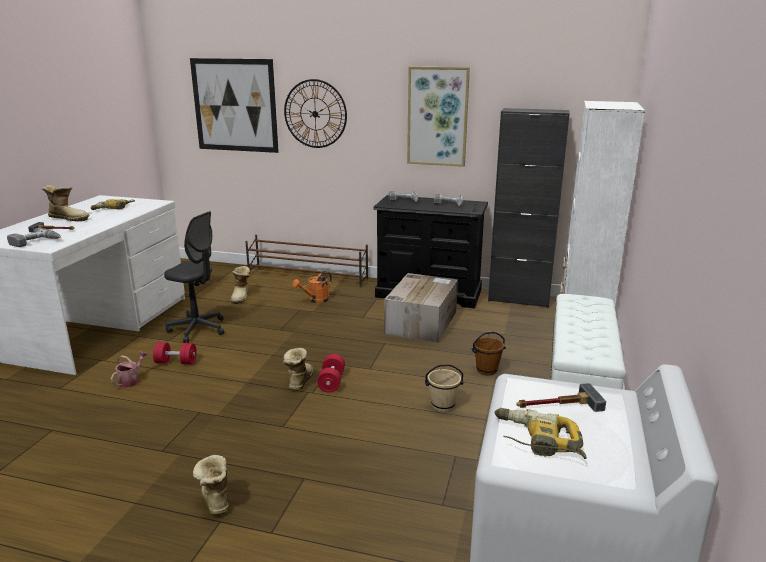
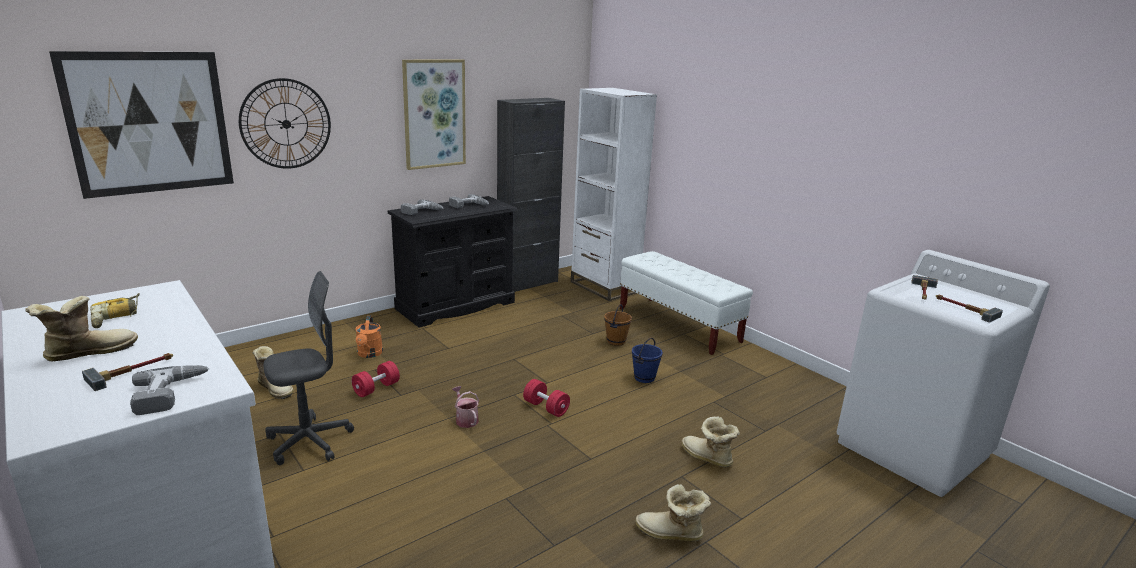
camera: 55 degrees left, 0 degrees up
watering can [111,351,148,388] -> watering can moved to [452,386,479,428]
red dumbbell [153,342,197,364] -> red dumbbell moved to [352,361,400,397]
brown shoe rack [245,235,368,287] -> none
boot [283,348,313,391] -> boot moved to [681,416,740,468]
cardboard box [384,273,458,343] -> none
beige bucket [425,364,463,412] -> blue bucket [632,337,663,383]
power drill [494,408,587,459] -> hammer [935,295,1003,322]

